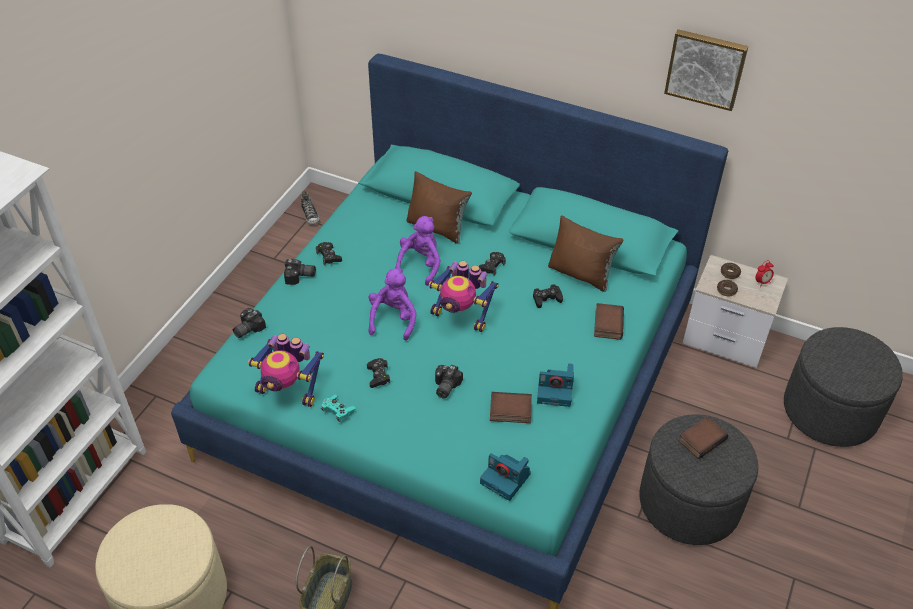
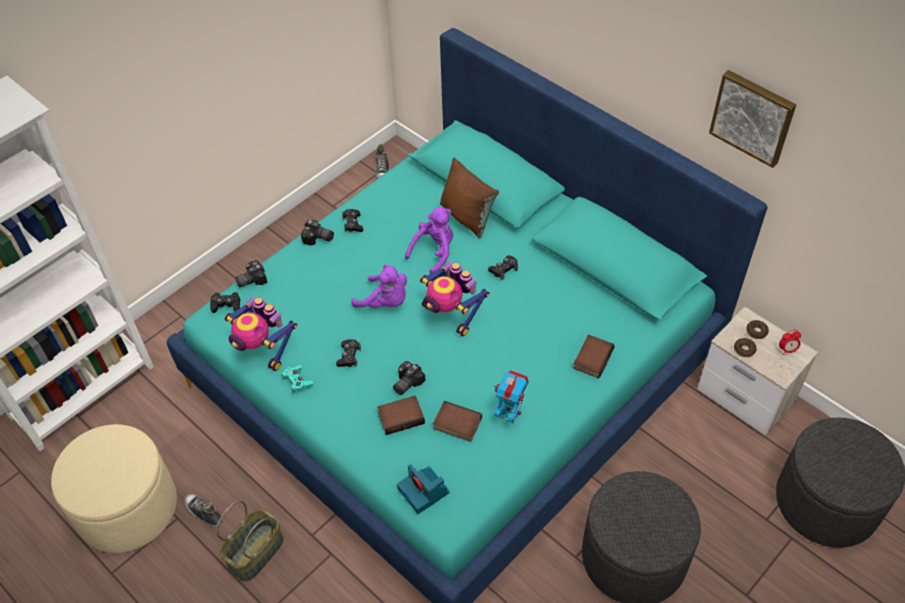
camera: 20 degrees right, 5 degrees up
purple plush toy [369,268,416,340] -> purple plush toy turned 90 degrees clockwise [351,264,407,308]
black game controller [533,284,563,308] -> black game controller moved to [210,292,240,313]
camera [537,364,574,407] -> toy robot [494,369,529,424]
brown pillow [548,215,623,292] -> none
book [679,416,728,459] -> book moved to [377,395,425,435]
none -> shoe [184,494,223,527]

